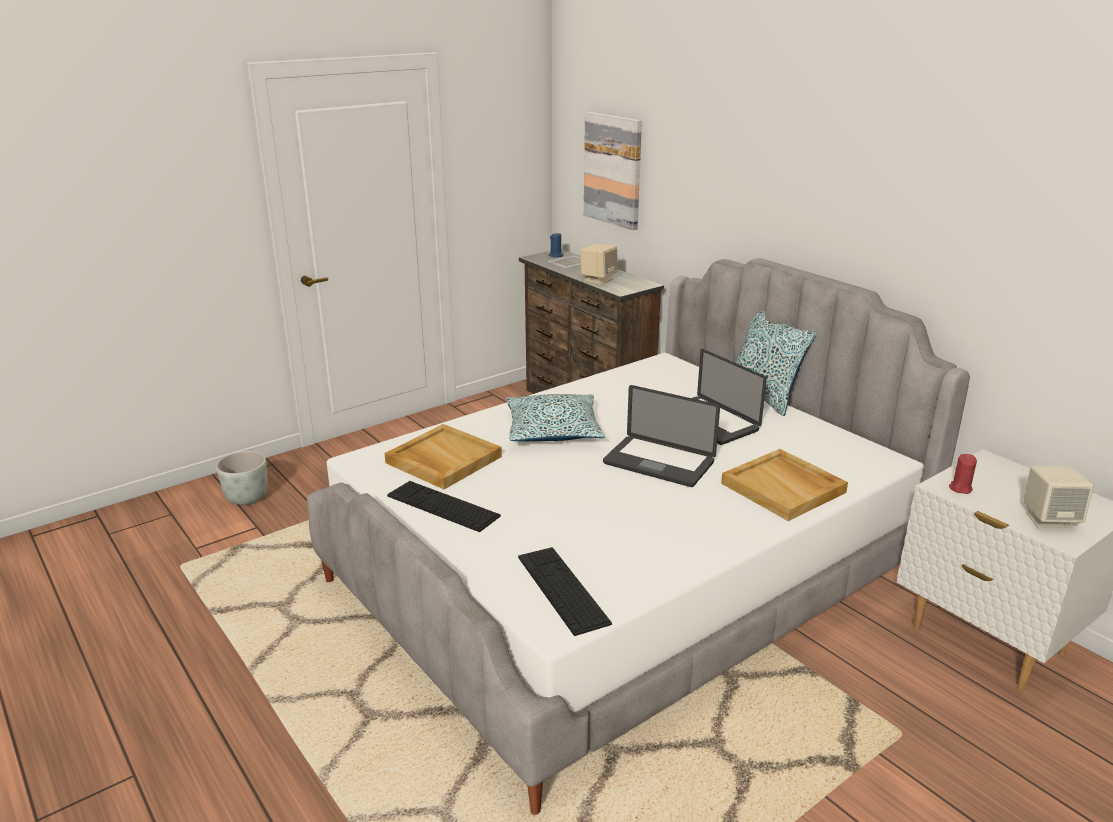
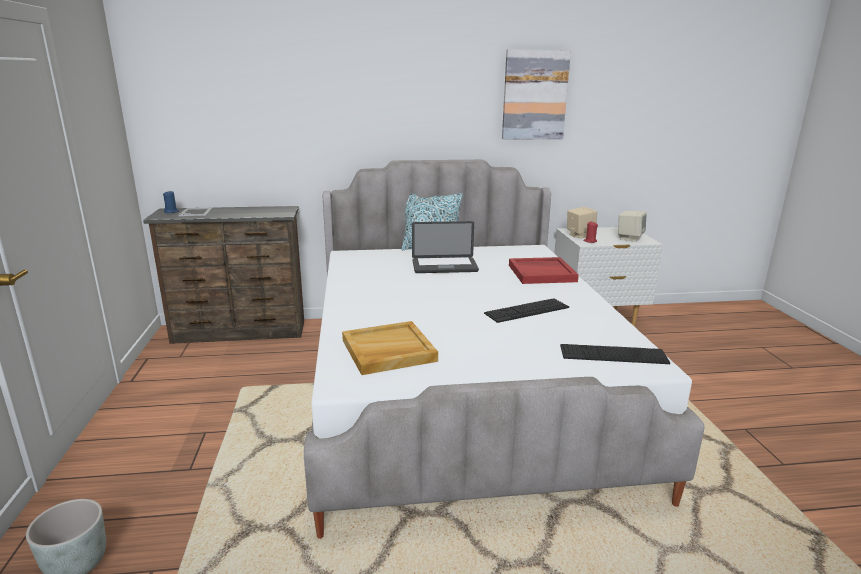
camera: 60 degrees left, 5 degrees down
keyboard [387,481,501,532] -> keyboard moved to [484,298,569,323]
pillow [506,394,605,441] -> none
beige speaker [580,244,618,285] -> beige speaker moved to [567,207,597,238]
picture [584,112,642,230] -> picture moved to [502,49,571,140]
laptop [603,385,720,487] -> none
beige tray [721,449,848,521] -> red tray [509,257,579,284]

